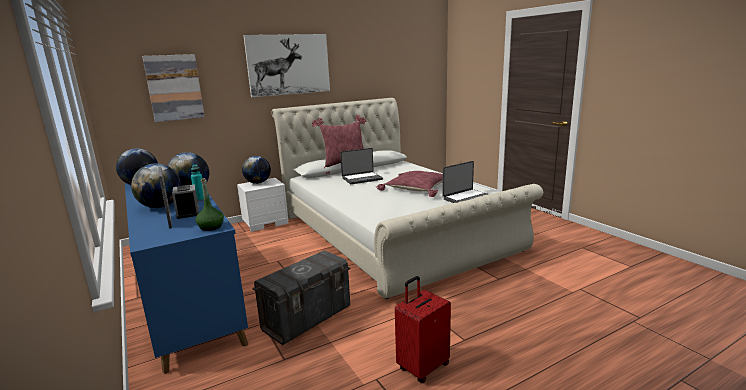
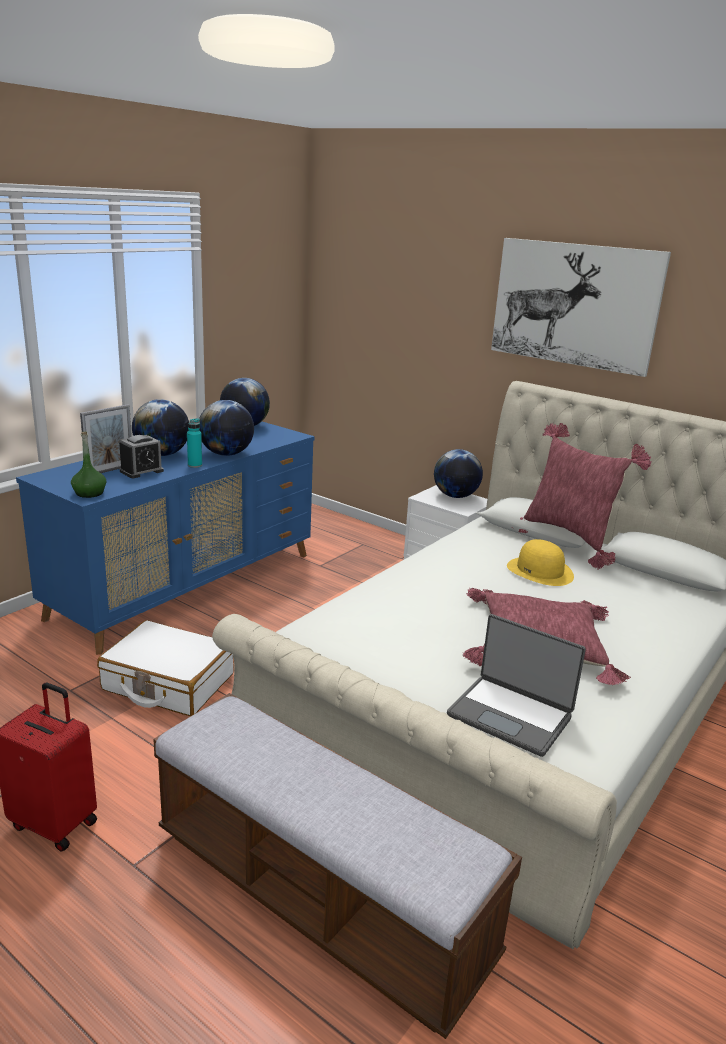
camera: 65 degrees right, 5 degrees up
picture [142,54,205,122] -> none
grey storage box [252,251,350,345] -> white suitcase [97,620,234,716]
laptop [340,148,383,184] -> yellow hat [507,539,574,586]
none -> bench [153,693,522,1039]

